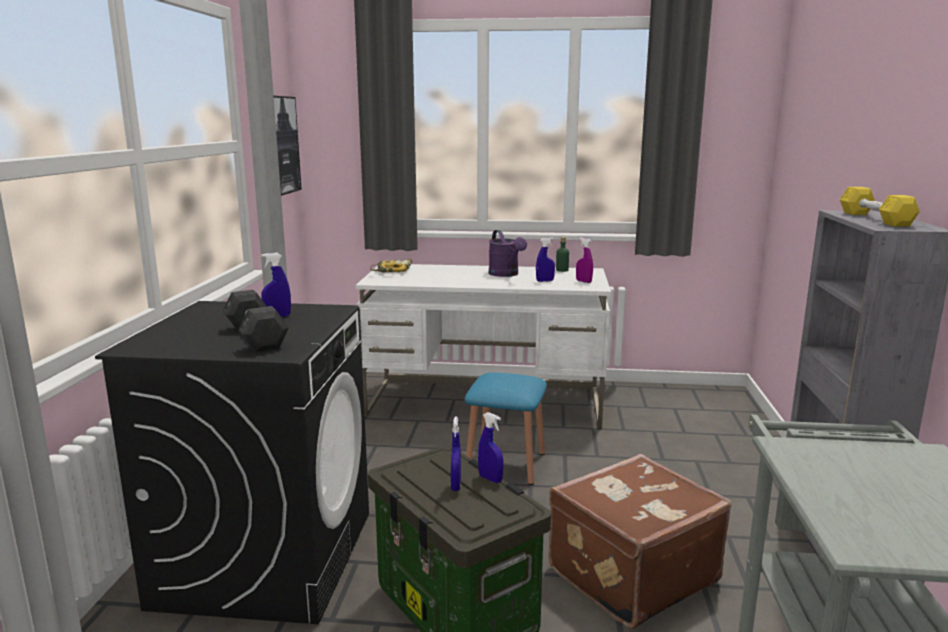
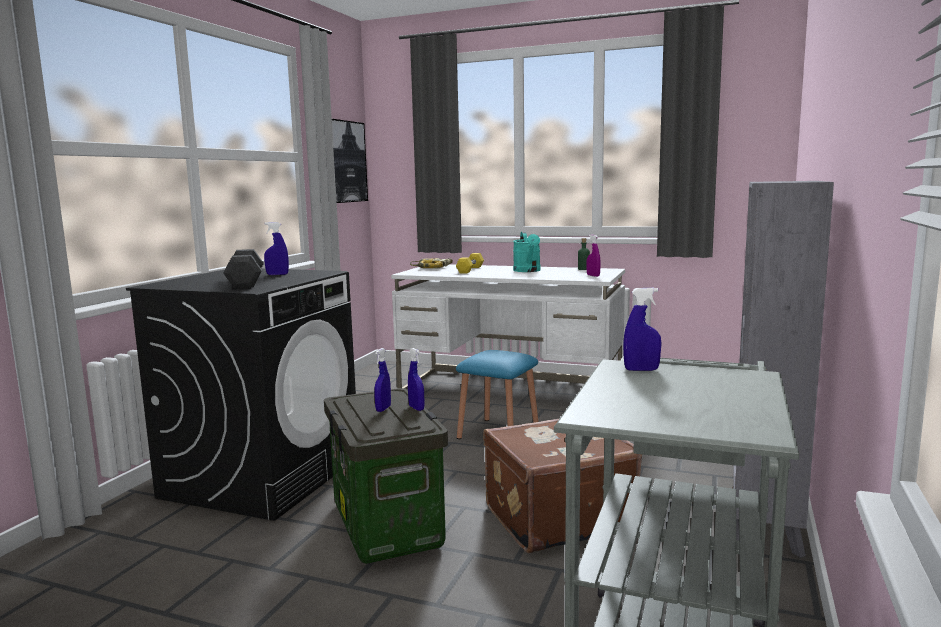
camera: 15 degrees right, 5 degrees down
purple watering can [489,230,527,277] -> turquoise watering can [513,231,541,272]
blue spray bottle [536,238,555,282] -> blue spray bottle moved to [623,288,662,371]
yellow dumbbell [840,187,920,227] -> yellow dumbbell moved to [456,253,484,274]

